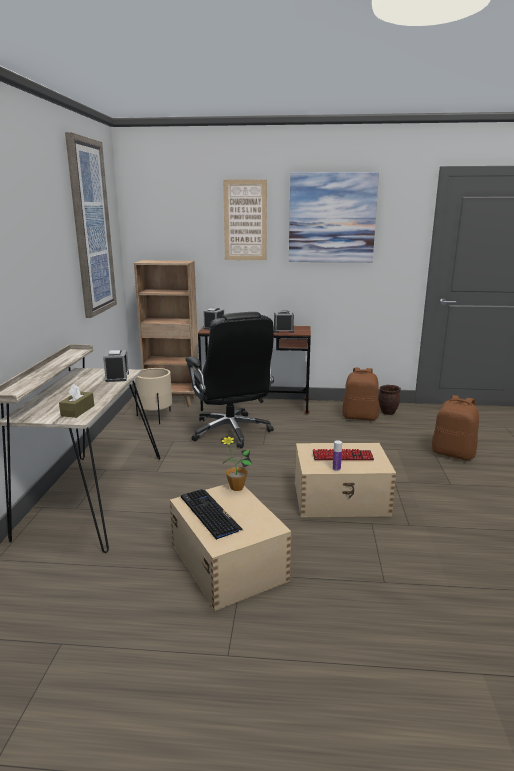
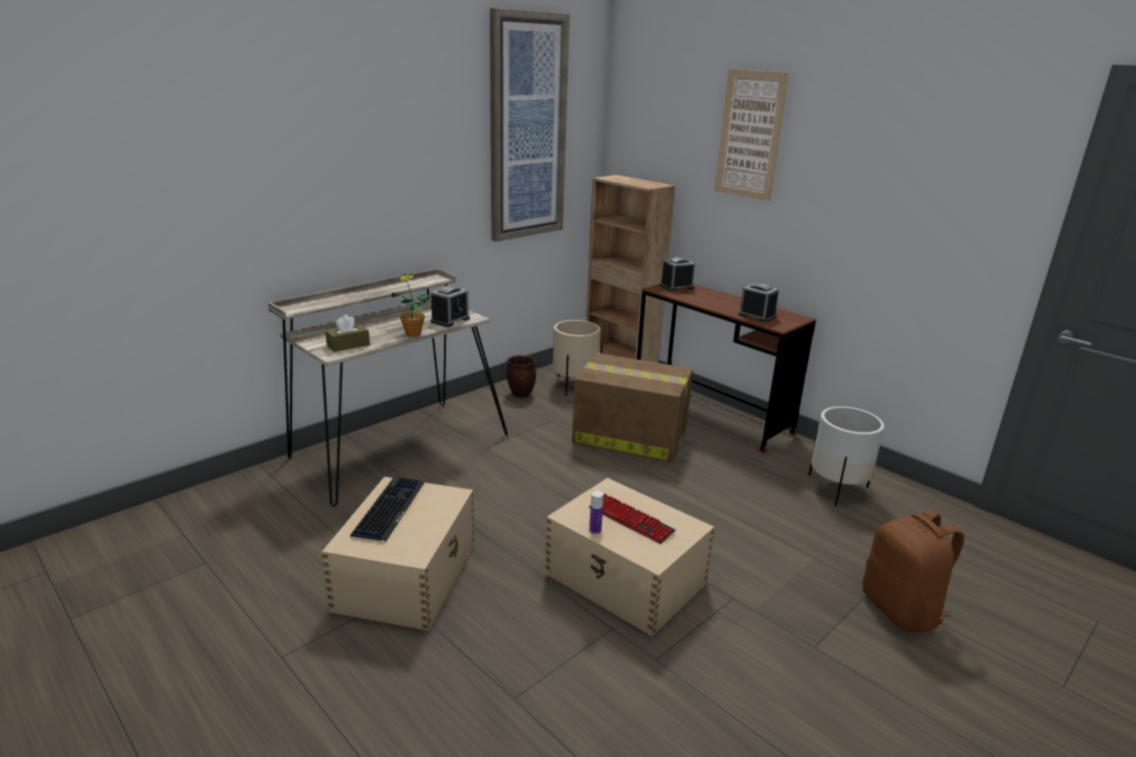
camera: 40 degrees right, 5 degrees up
black office chair [185,312,274,449] -> cardboard box [572,353,693,463]
potted plant [221,436,252,491] -> potted plant moved to [392,274,430,337]
picture [289,172,379,263] -> none
brown backpack [342,367,379,421] -> white planter [809,406,884,506]
brown planter [379,385,401,415] -> brown planter moved to [507,355,536,397]

